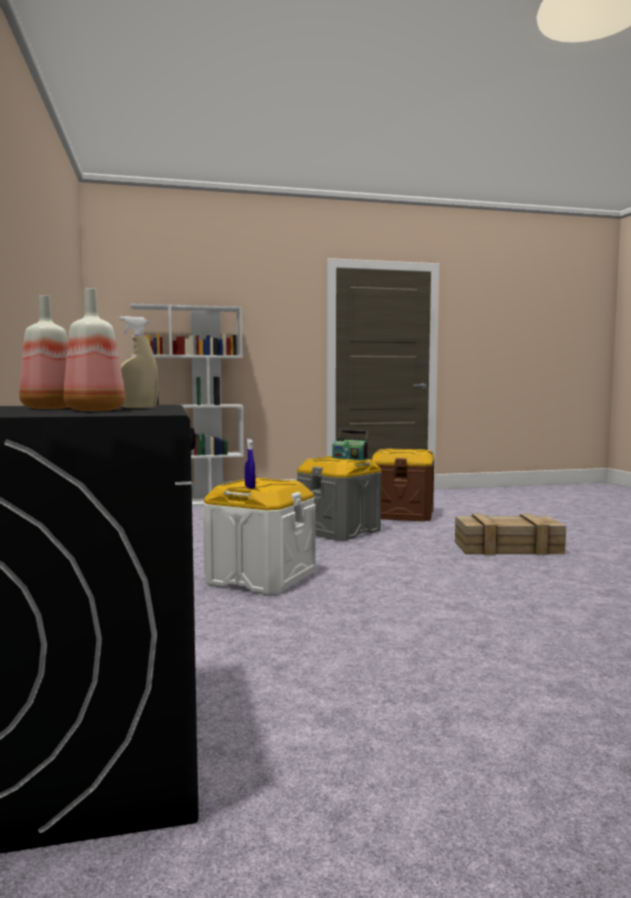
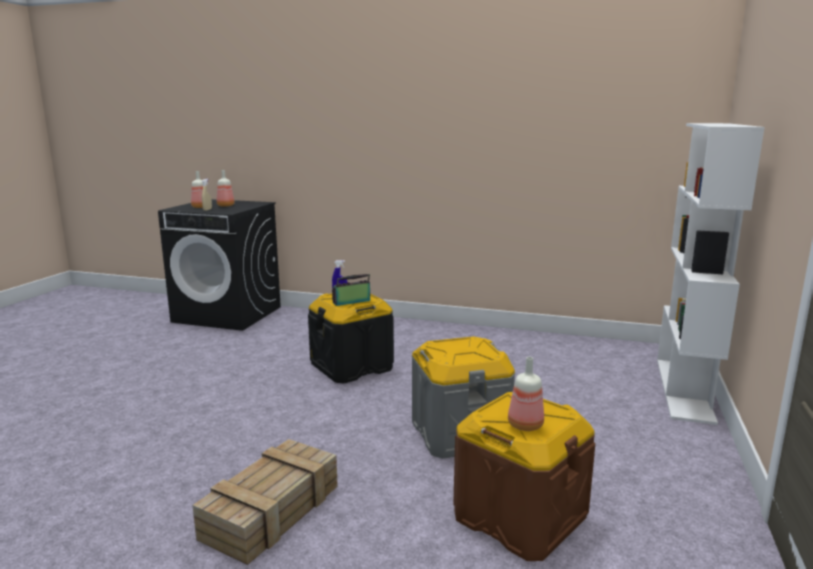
camera: 120 degrees right, 10 degrees up
white storage box [203,478,315,594] -> black storage box [308,293,394,383]
radio [332,429,368,460] -> radio moved to [332,274,370,306]
none -> bottle [508,357,544,431]

